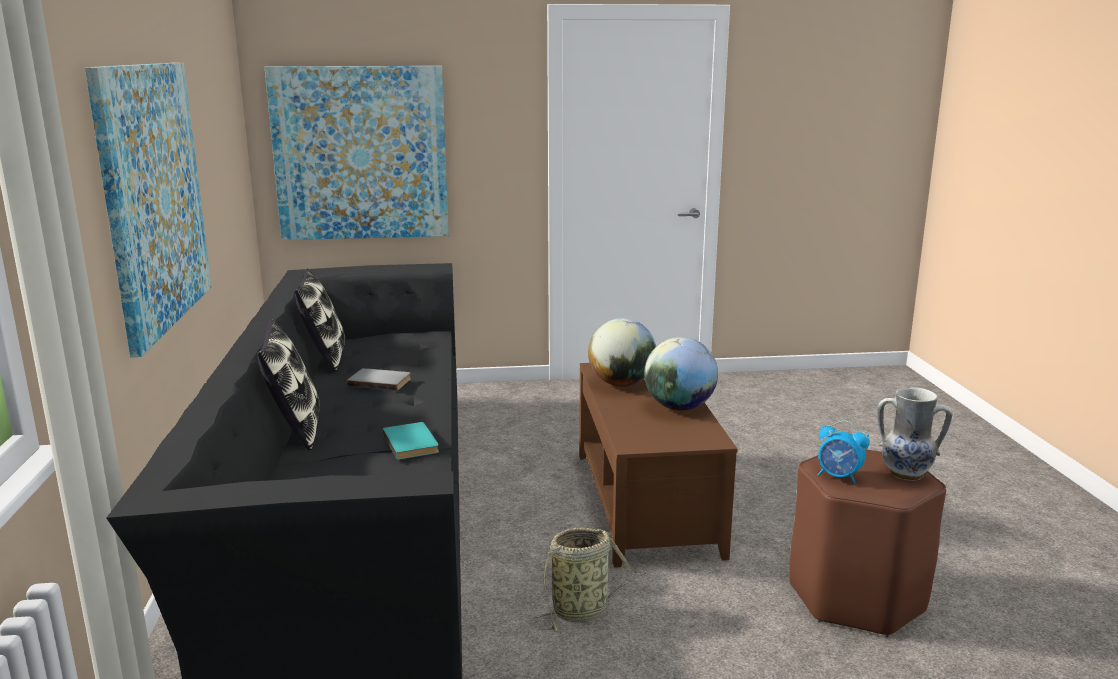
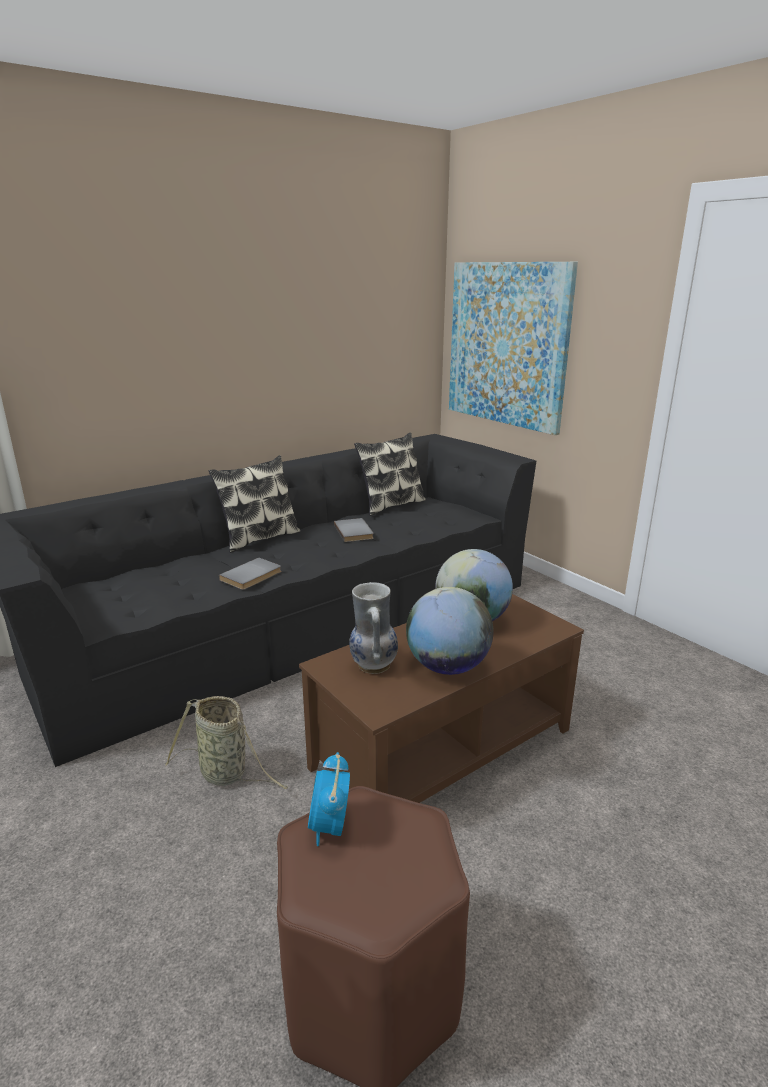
camera: 60 degrees right, 5 degrees up
picture [85,63,212,357] -> none
turquoise book [383,422,439,460] -> grey book [219,558,282,590]
vase [877,387,952,481] -> vase moved to [349,582,398,674]

